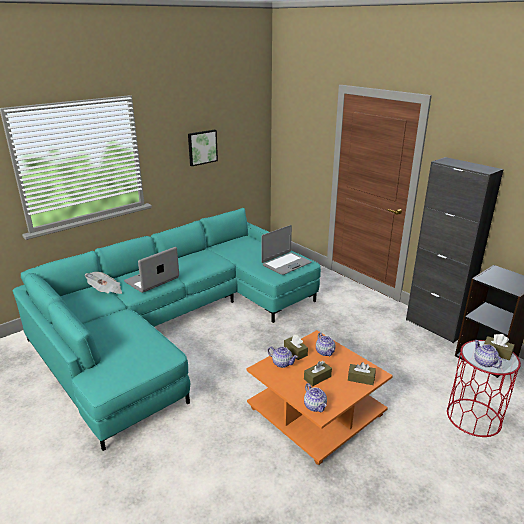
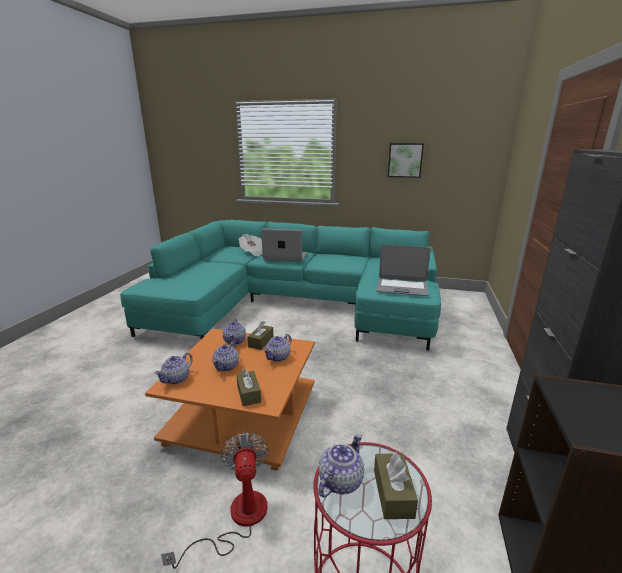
camera: 55 degrees right, 5 degrees down
brown tissue box [304,361,332,386] -> teapot [212,341,239,371]
none -> fan [161,432,268,569]

